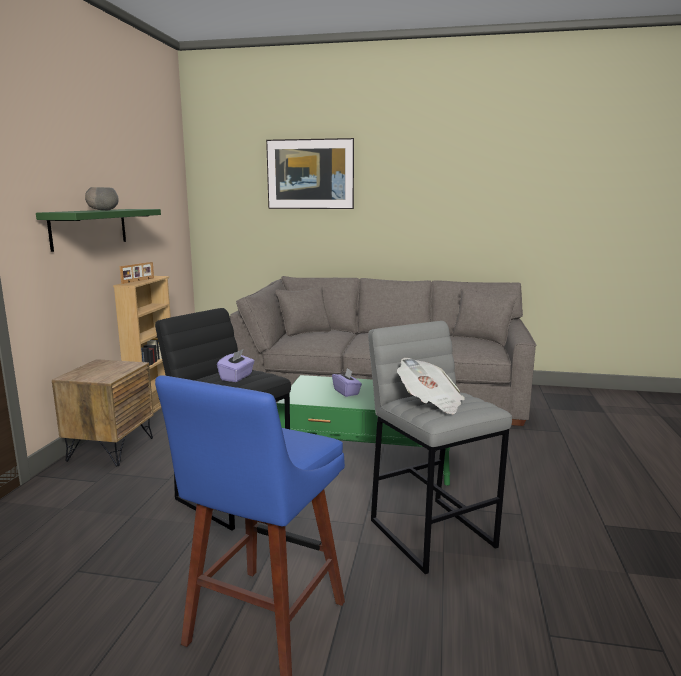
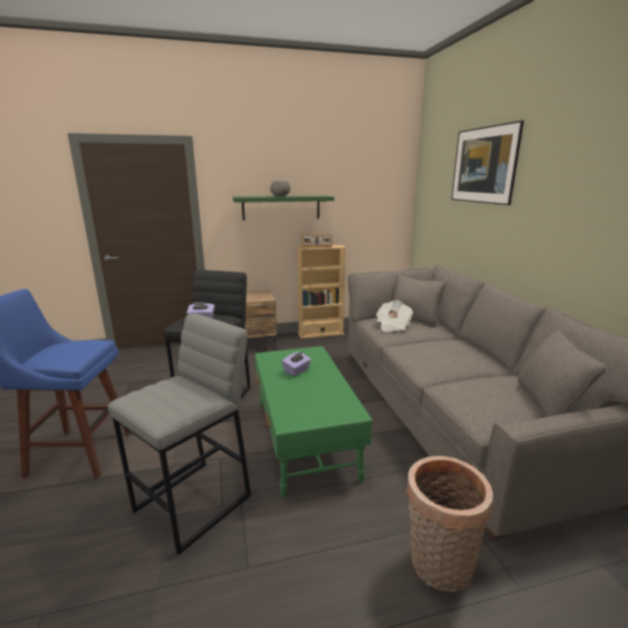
camera: 65 degrees right, 5 degrees up
newspaper [397,358,465,414] -> newspaper moved to [376,300,413,332]
none -> basket [406,456,493,592]

